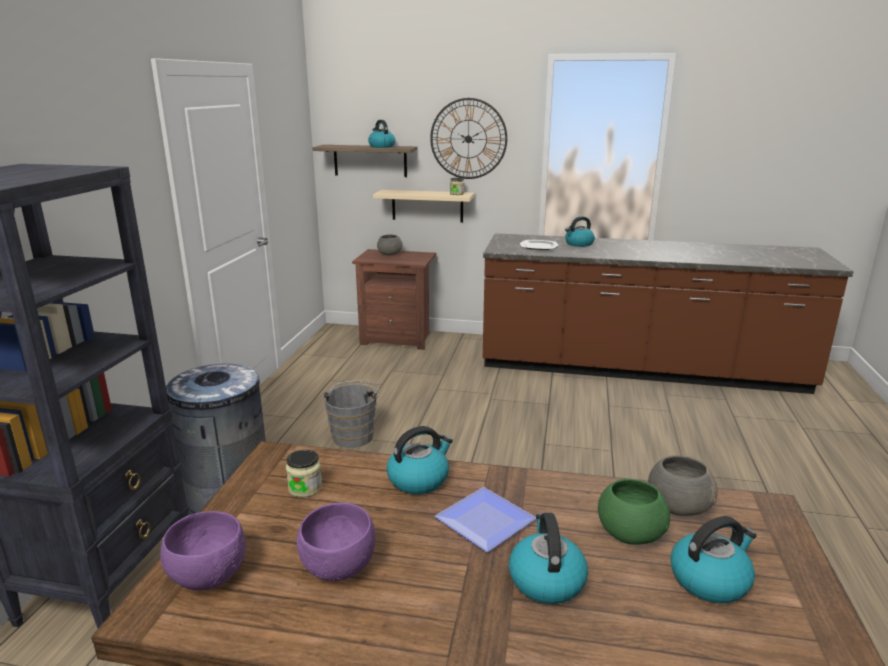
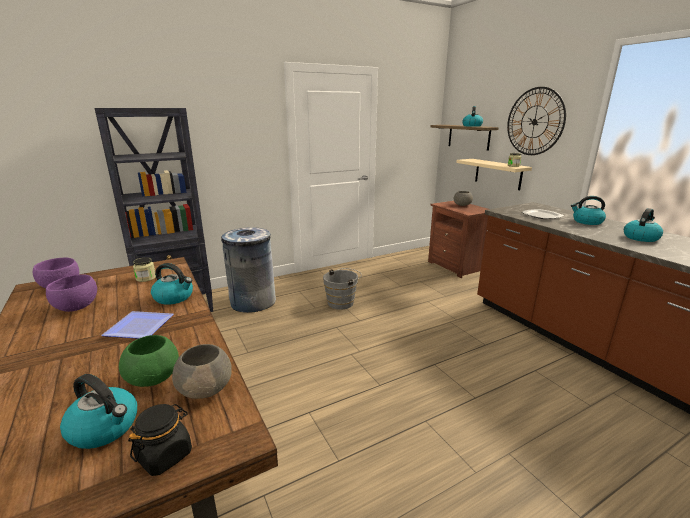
camera: 50 degrees right, 0 degrees up
kettle [509,513,588,604] -> kettle moved to [624,208,663,242]
none -> black jar [128,404,192,476]

